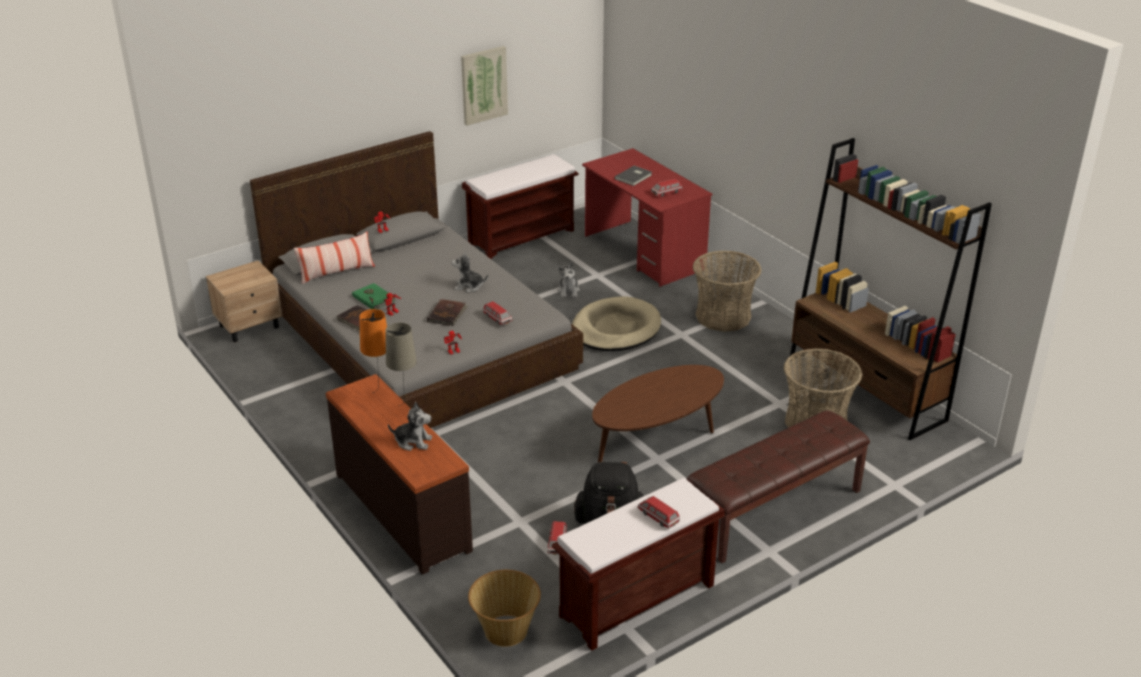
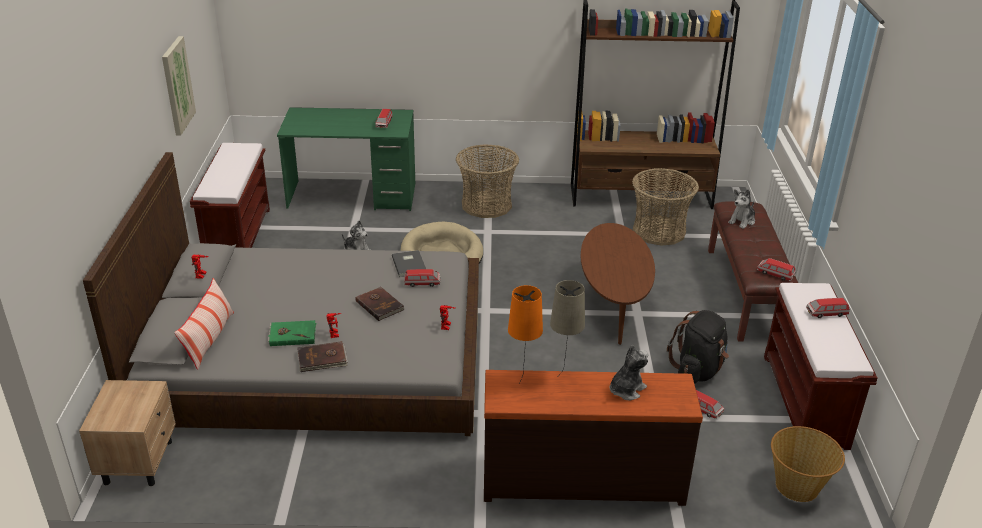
camera: 55 degrees left, 0 degrees up
plush toy [451,252,488,293] -> plush toy moved to [728,189,755,229]
red desk [582,148,712,287] -> green desk [277,107,415,211]
grey book [615,166,652,186] -> grey book moved to [392,250,426,277]
none -> toy car [757,258,796,281]

